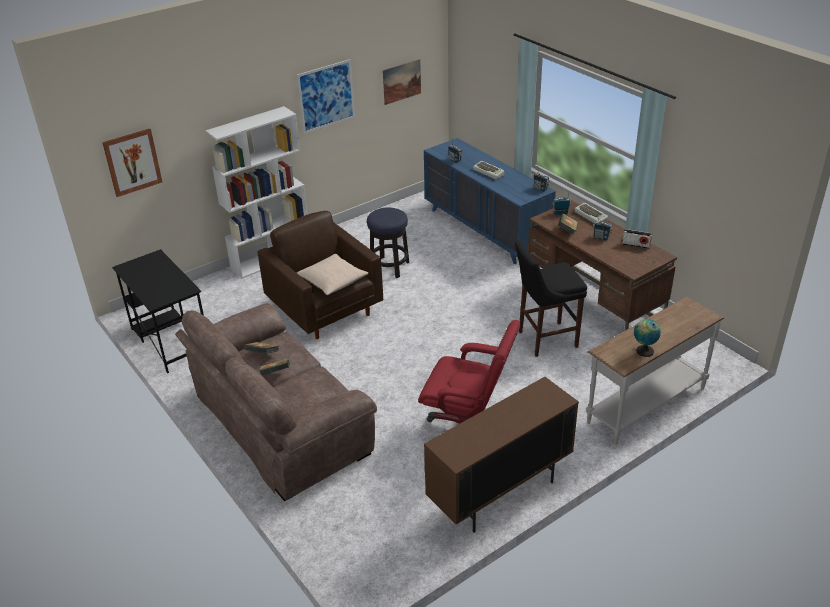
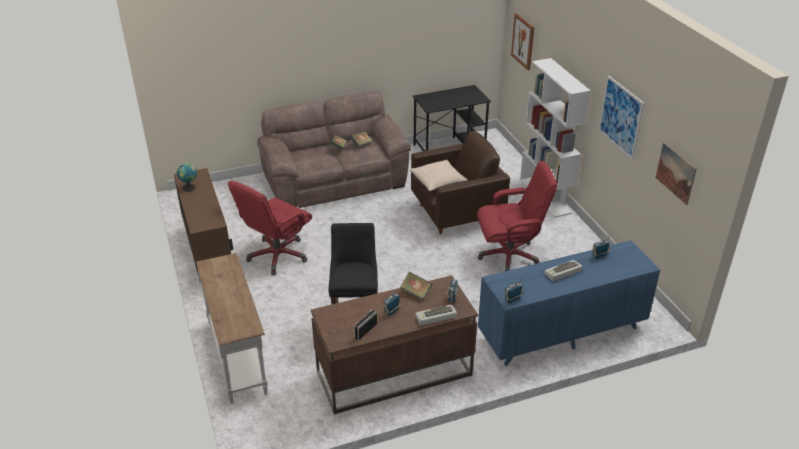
camera: 105 degrees right, 0 degrees up
stool [367,208,409,278] -> red office chair [477,161,557,271]
globe [634,319,661,357] -> globe moved to [177,163,197,192]

